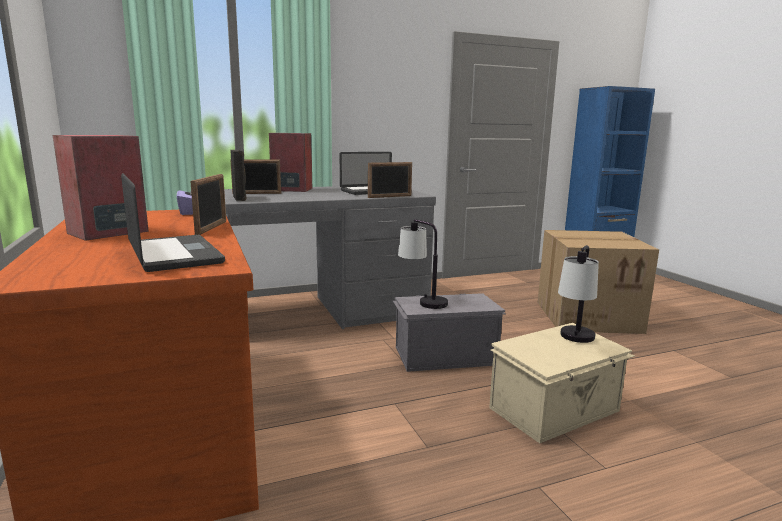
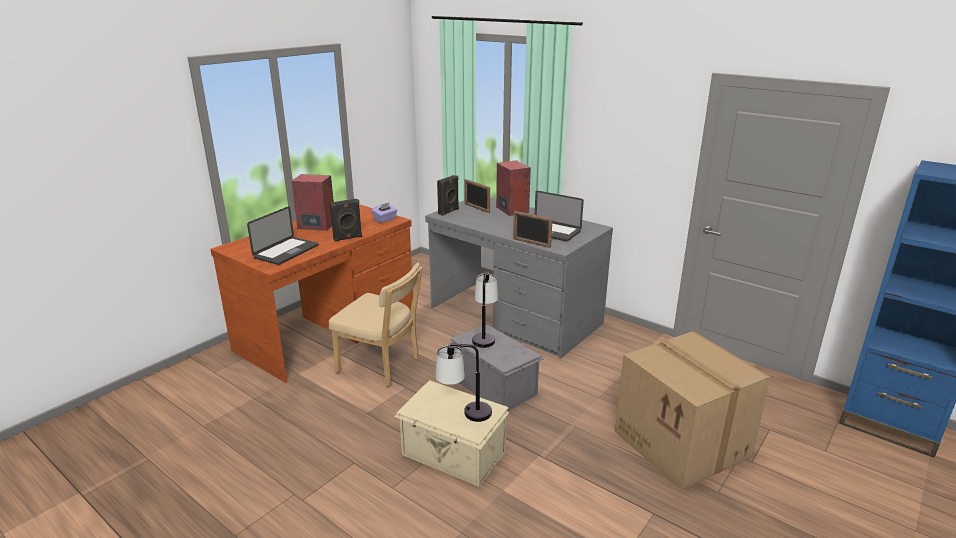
camera: 60 degrees right, 10 degrees up
picture frame [190,174,226,235] -> black speaker [330,199,362,242]
none -> beige chair [329,263,423,387]

